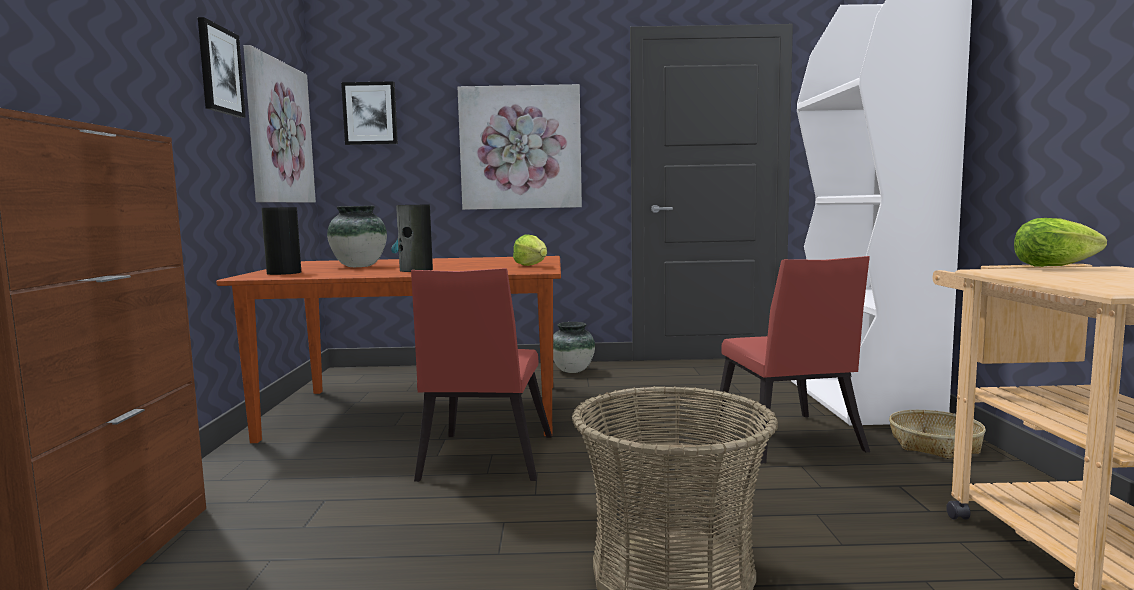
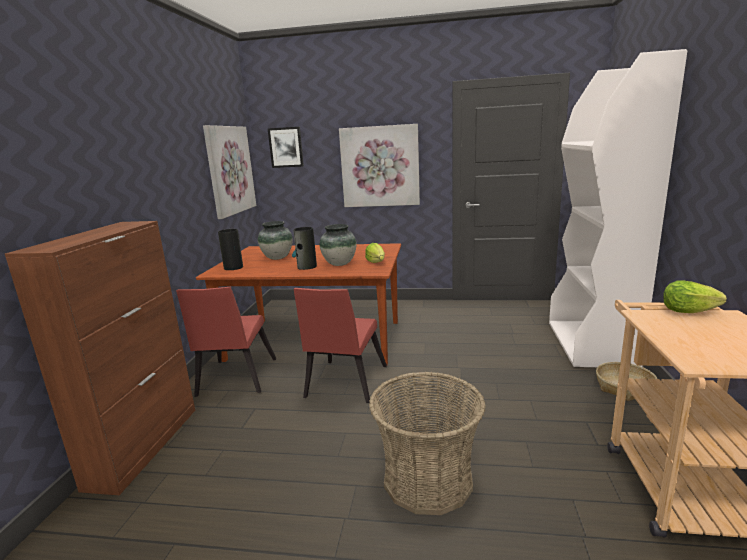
camera: 10 degrees right, 10 degrees up
picture [198,17,246,118] -> none
vase [553,322,595,373] -> vase moved to [320,224,357,266]
red chair [714,256,870,463] -> red chair moved to [176,287,276,397]

